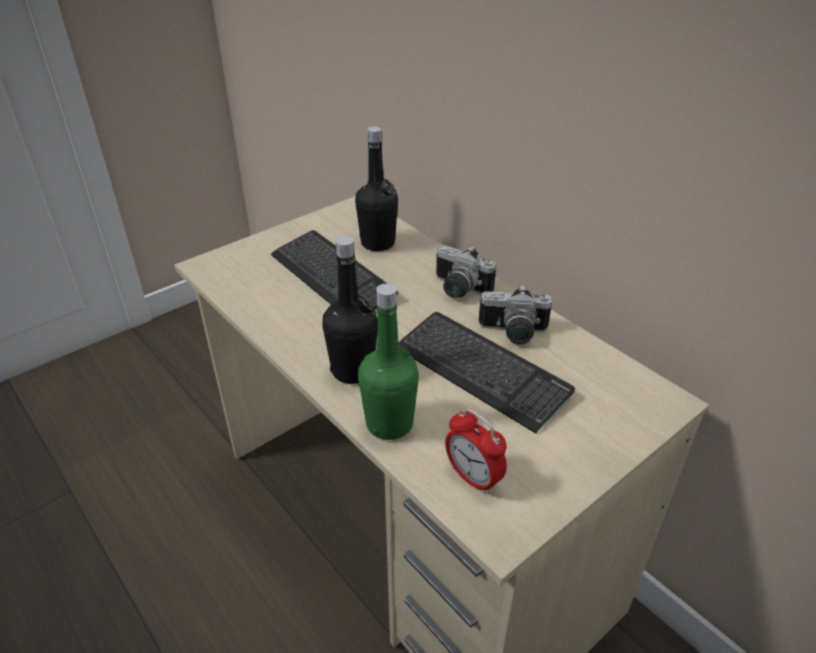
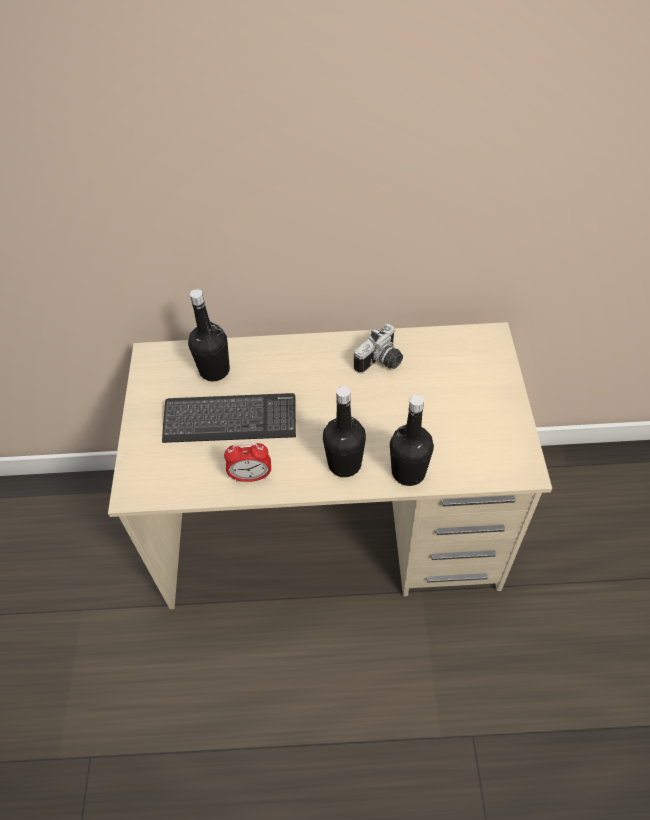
camera: 50 degrees left, 15 degrees up
green bottle [358,283,419,440] -> black bottle [390,394,434,486]
keyboard [398,312,575,434] -> none
camera [436,245,496,298] -> none
alarm clock [445,409,507,495] -> alarm clock moved to [224,443,271,482]

